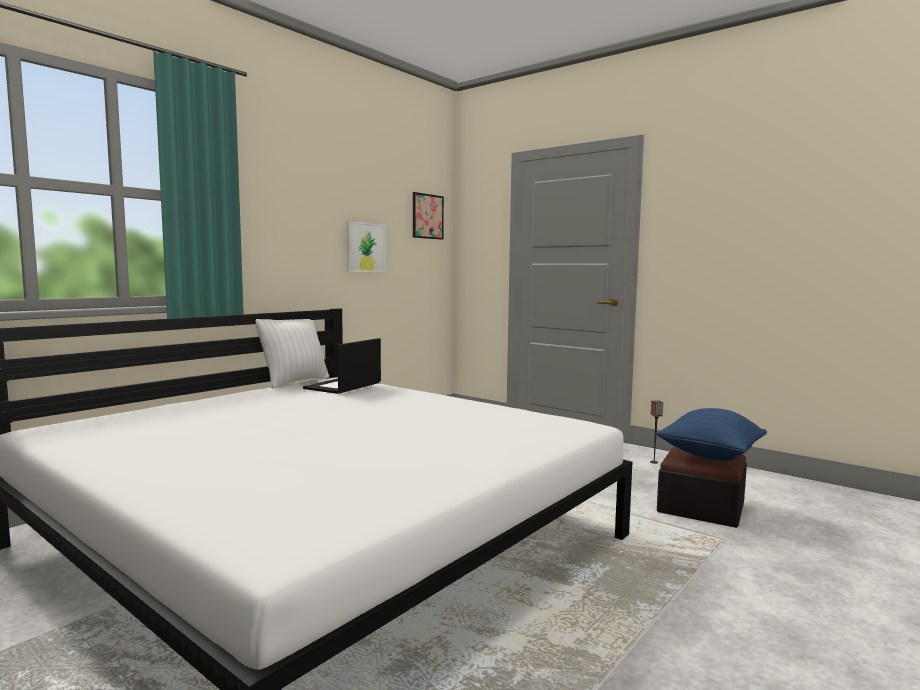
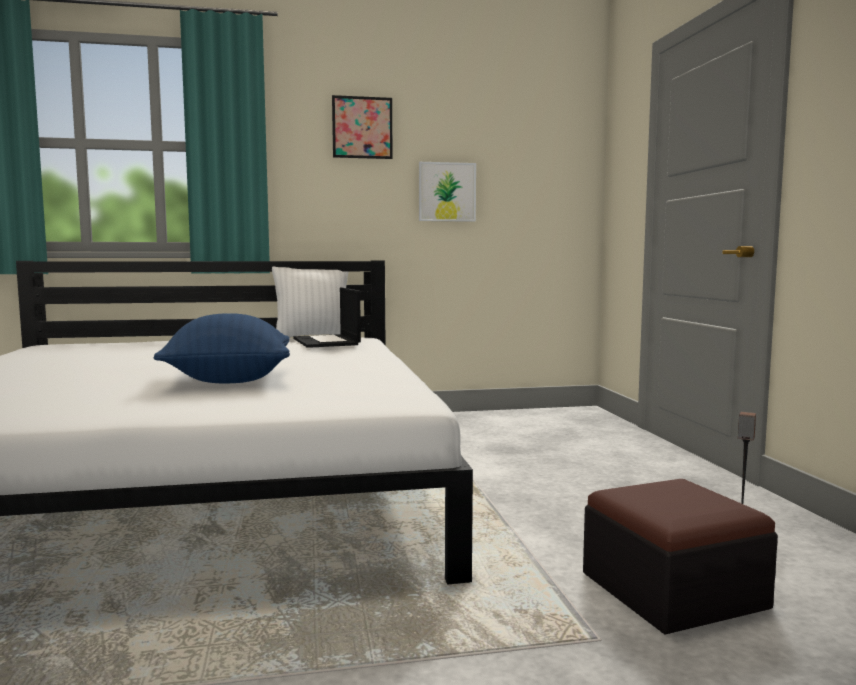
camera: 40 degrees right, 0 degrees up
laptop [303,338,381,394] -> laptop turned 90 degrees counterclockwise [293,287,361,348]
picture [413,192,444,240] -> picture moved to [332,95,393,159]
blue pillow [657,408,767,461] -> blue pillow moved to [154,313,290,383]

